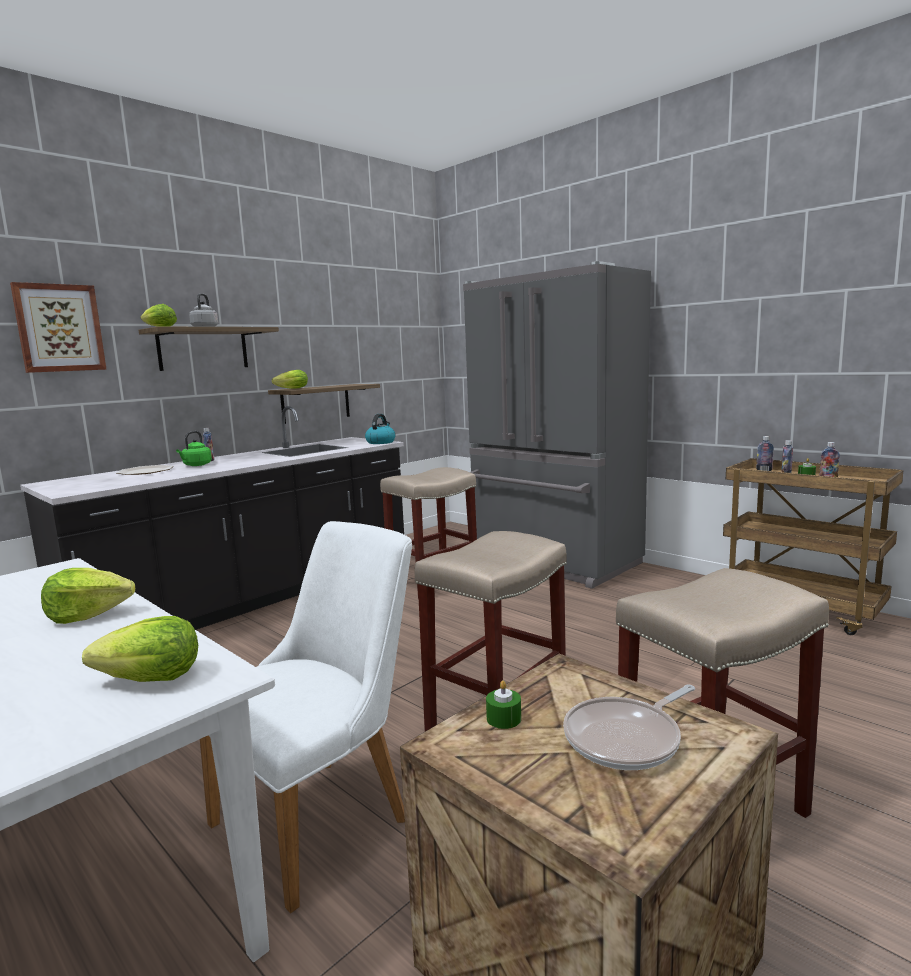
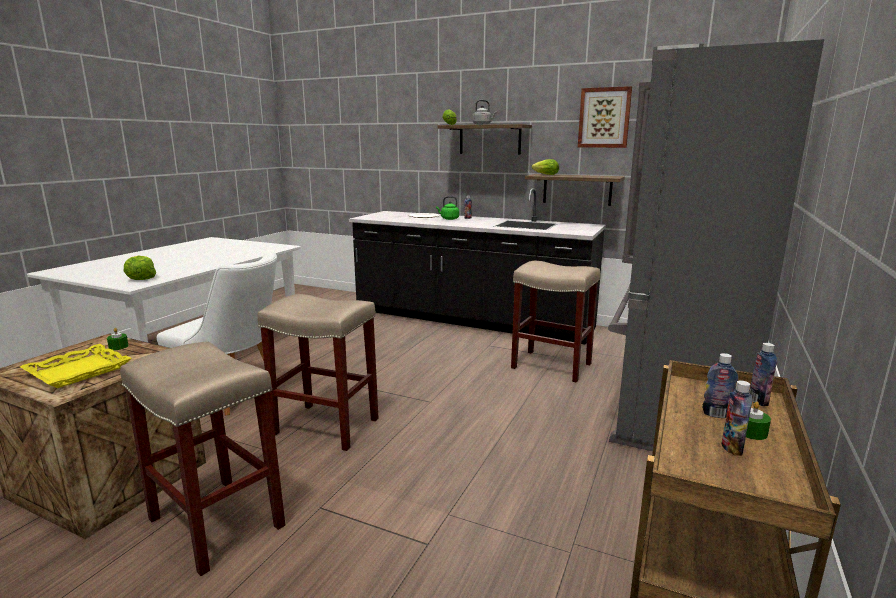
camera: 70 degrees right, 5 degrees up
picture [10,282,107,373] -> picture moved to [578,86,632,148]
lettuce [41,568,135,624] -> none
kettle [365,414,396,444] -> none
frying pan [563,684,695,770] -> yellow tray [20,344,132,388]

